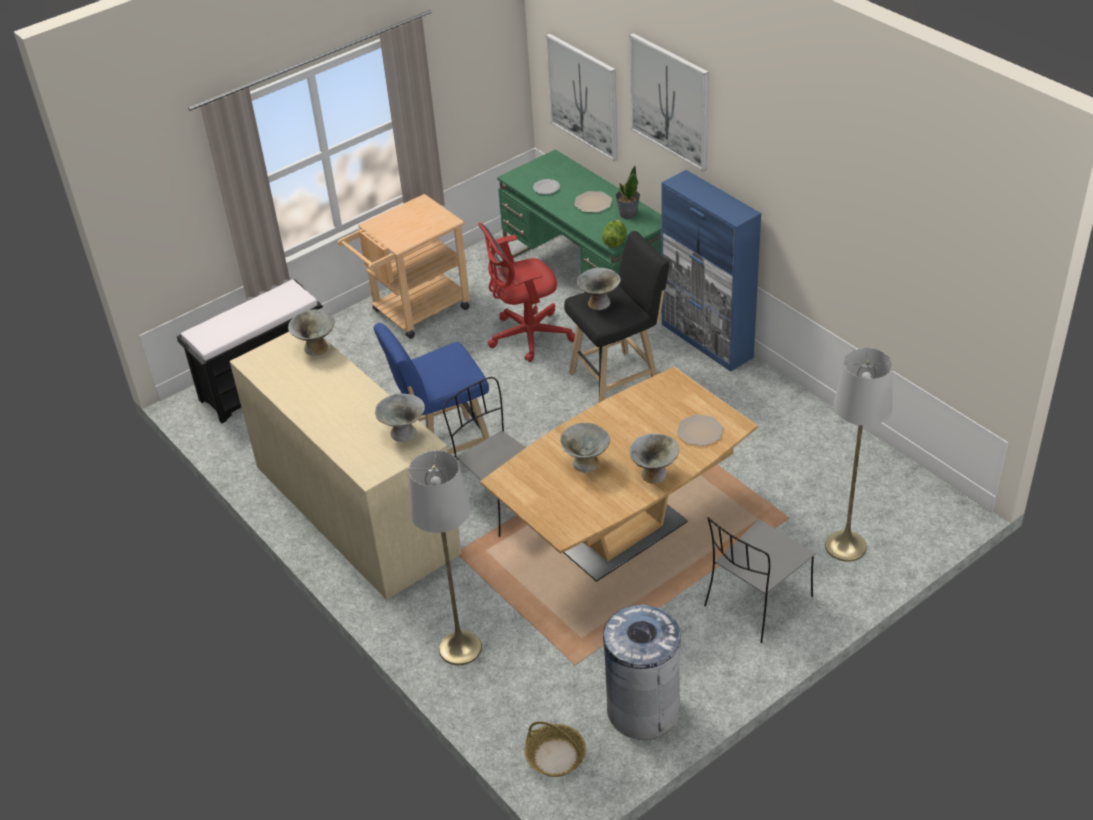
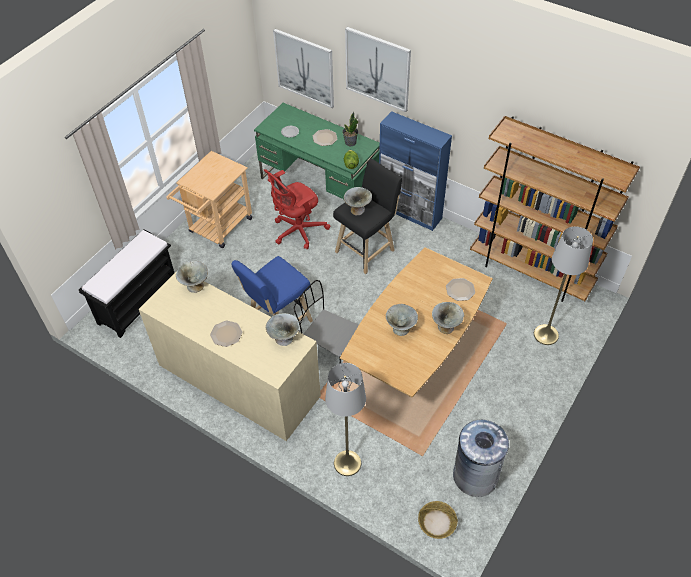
camera: 20 degrees left, 10 degrees up
grey chair [704,517,815,643] -> none
none -> plate [210,321,242,347]
none -> brown bookcase [470,116,640,302]

